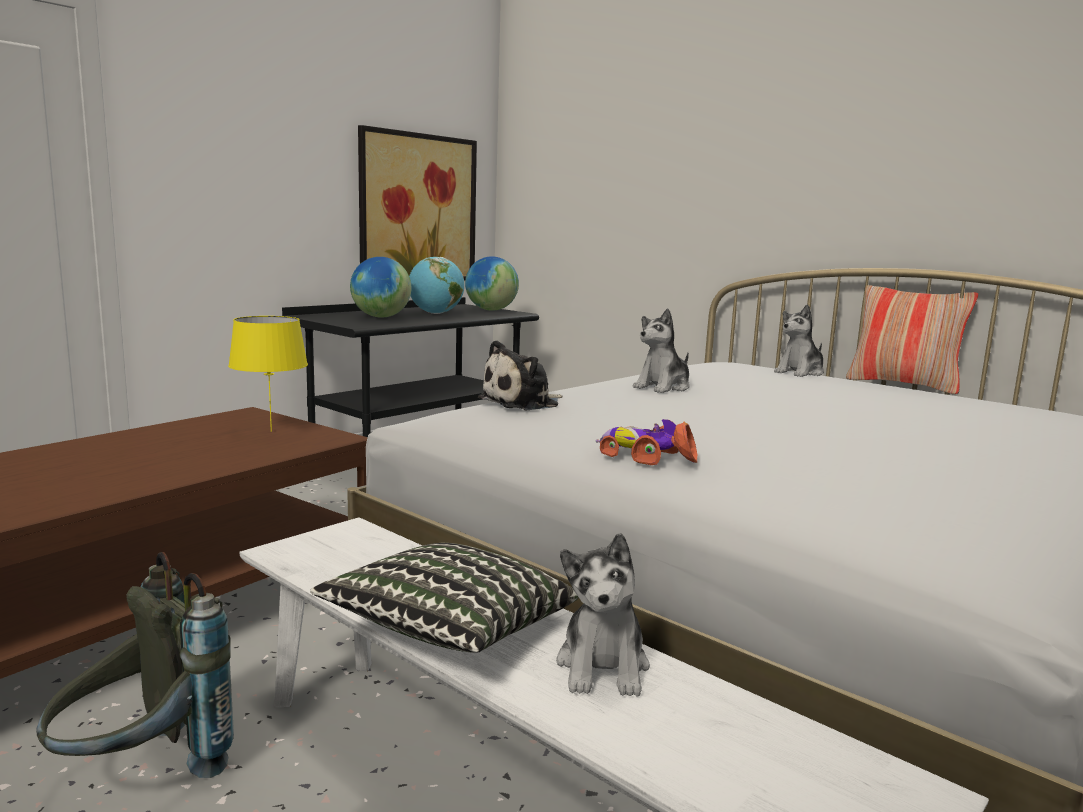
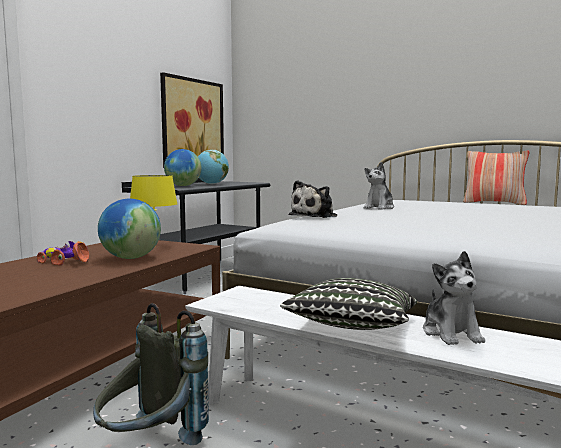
camera: 10 degrees left, 5 degrees down
globe [465,256,519,311] -> globe moved to [98,199,161,259]
toy car [596,419,697,465] -> toy car moved to [37,241,89,266]
plush toy [774,304,824,377] -> none

